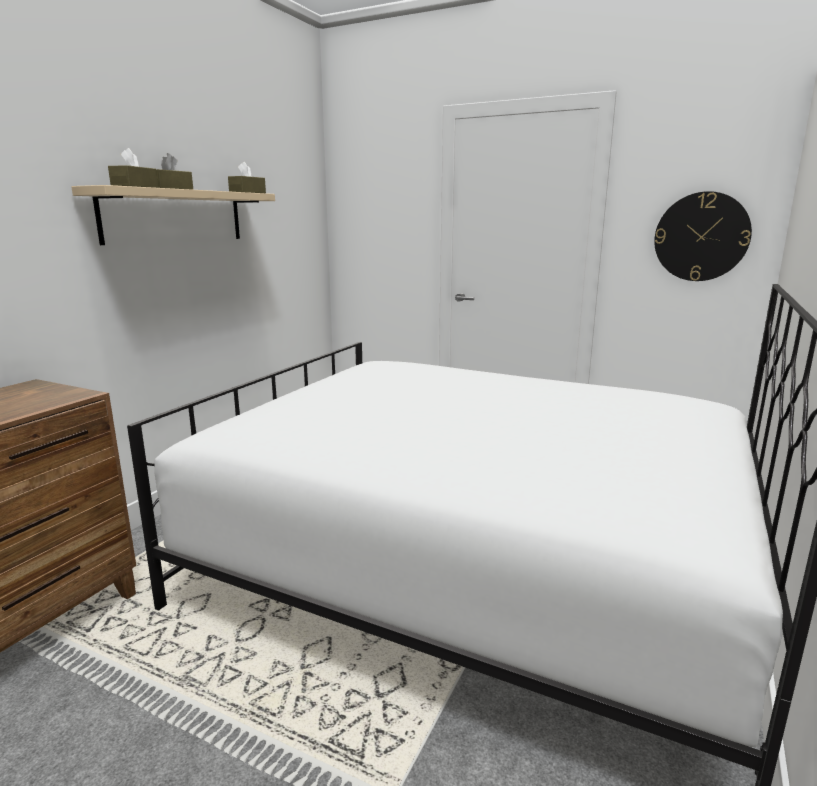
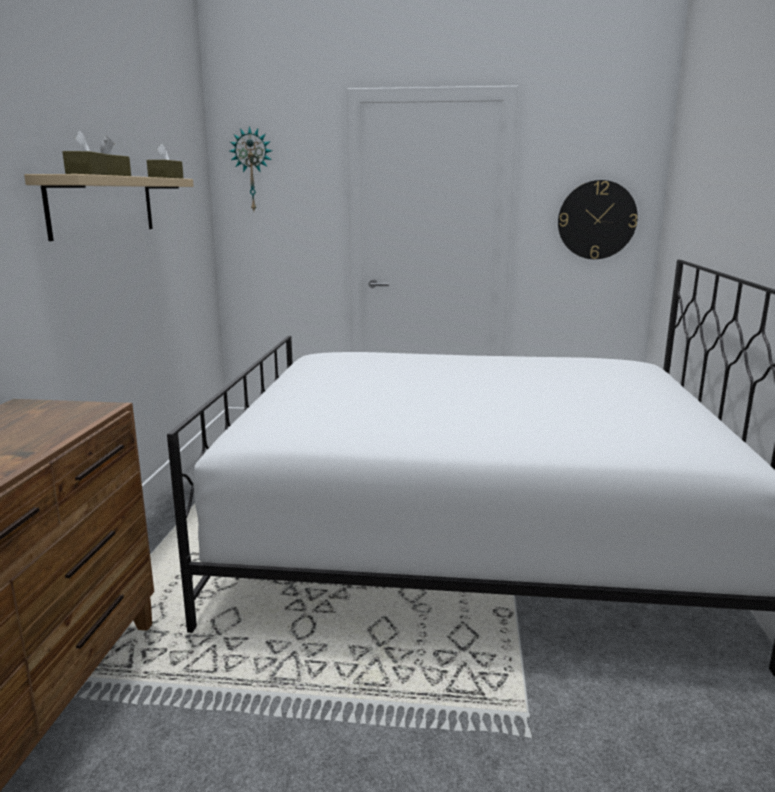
camera: 20 degrees left, 0 degrees up
none -> wall clock [230,126,272,211]

